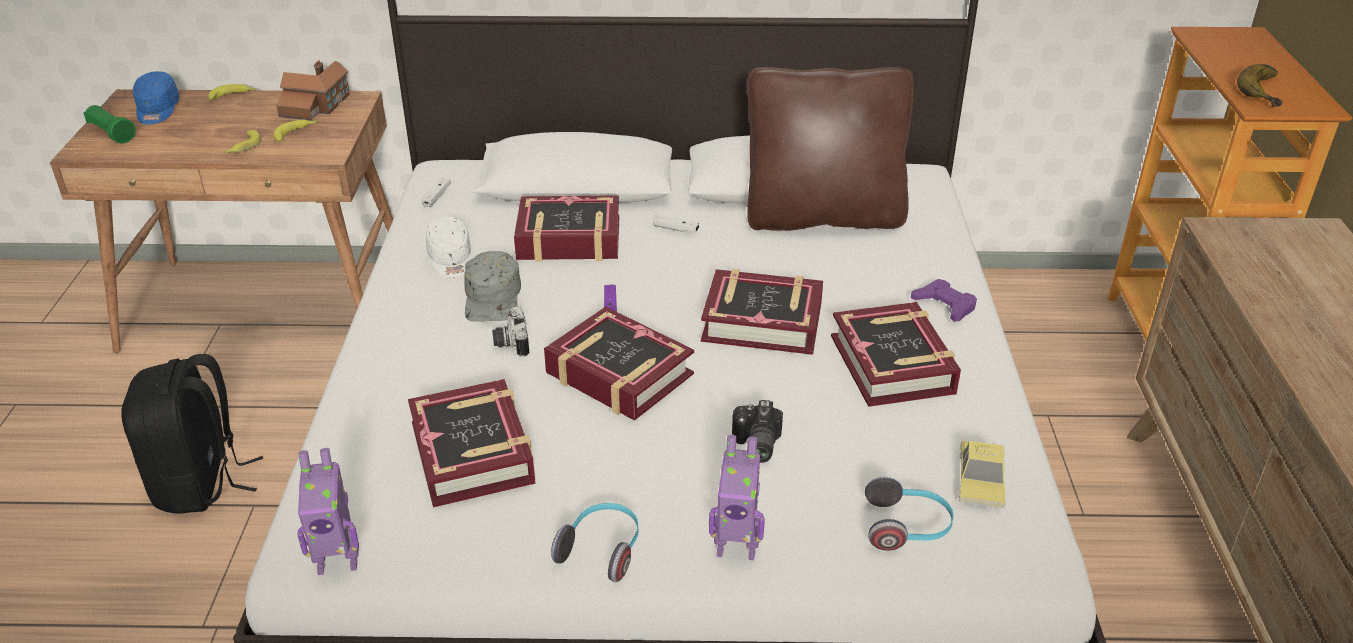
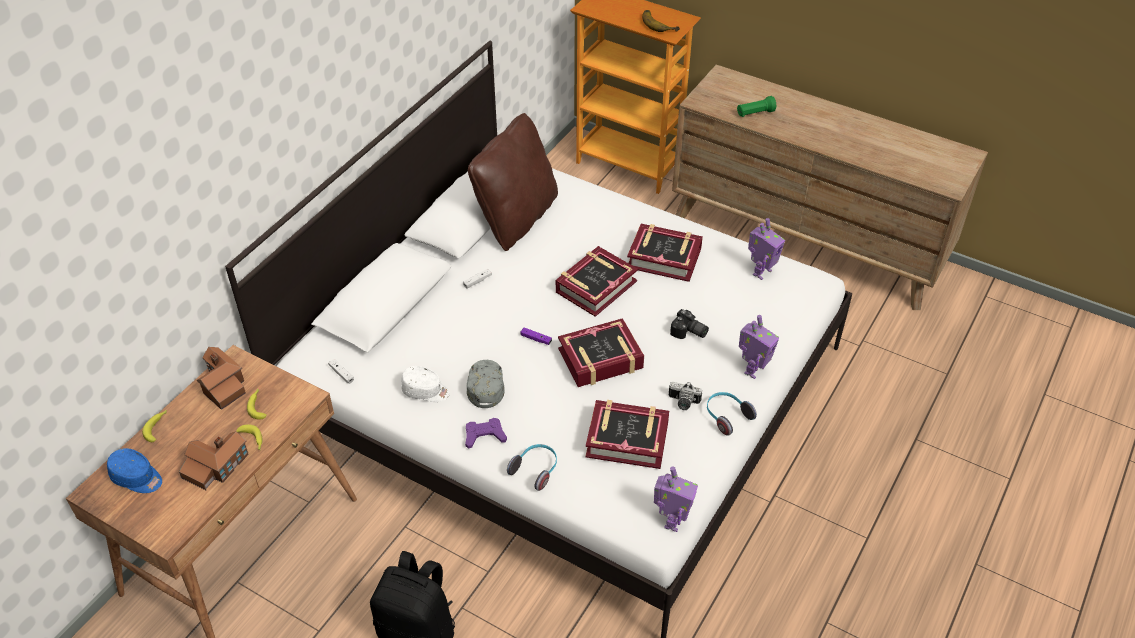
camera: 60 degrees left, 10 degrees up
green flashlight [83,105,136,144] -> green flashlight moved to [737,96,776,117]
grey cap [464,251,521,322] -> grey cap turned 120 degrees counterclockwise [467,360,505,408]
camera [492,306,529,357] -> camera moved to [669,382,702,410]
book [514,196,620,262] -> none
headphones [865,477,953,551] -> headphones moved to [507,444,557,491]
purple game controller [911,279,977,322] -> purple game controller moved to [465,418,507,449]
toy car [958,441,1006,508] -> toy robot [748,218,785,280]
none -> toy house [179,431,249,490]

